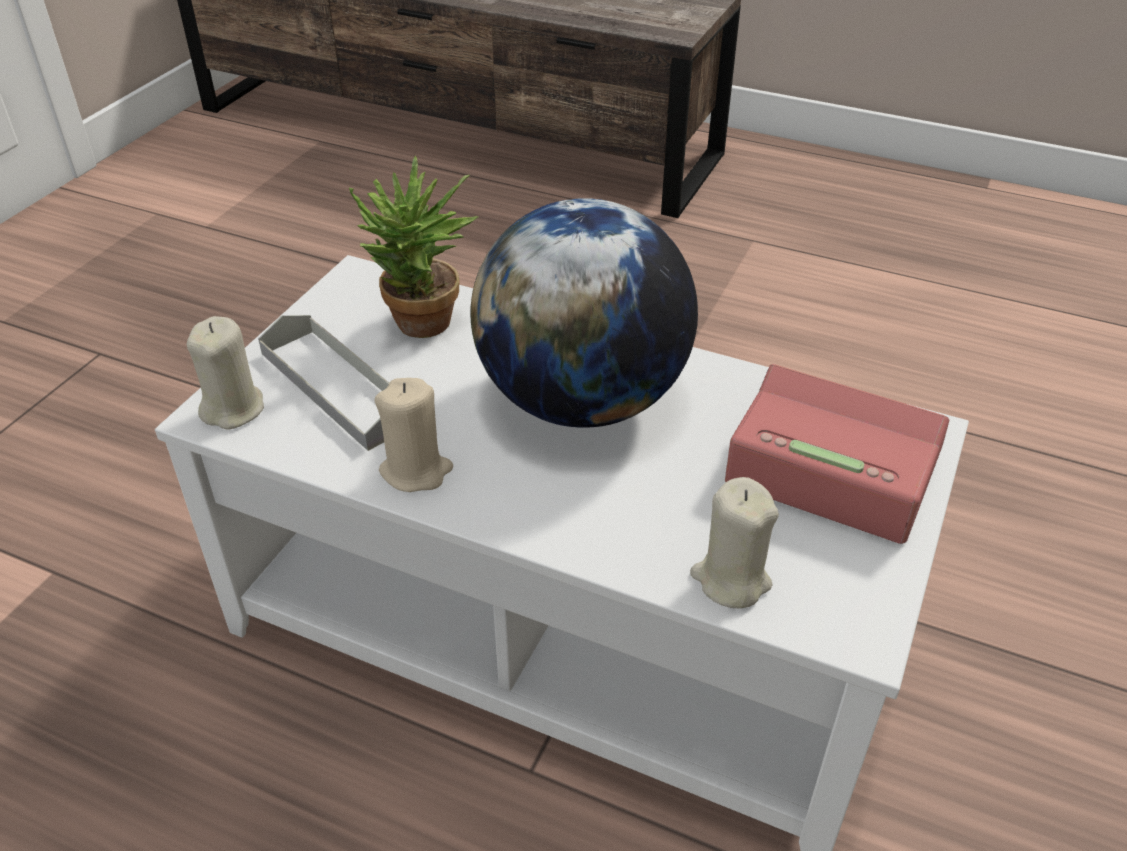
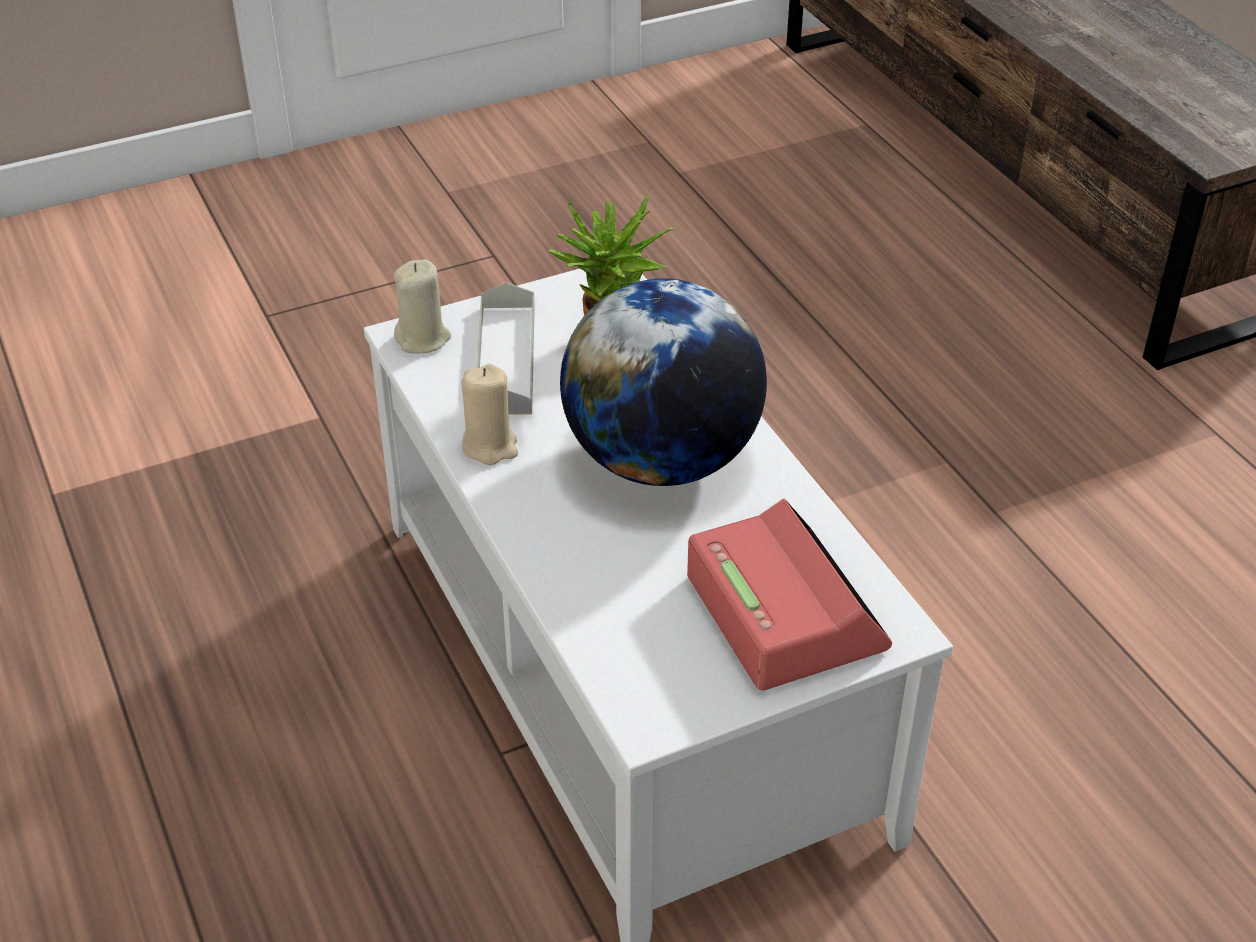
camera: 40 degrees right, 0 degrees up
beige candle [690,477,779,608] -> none

